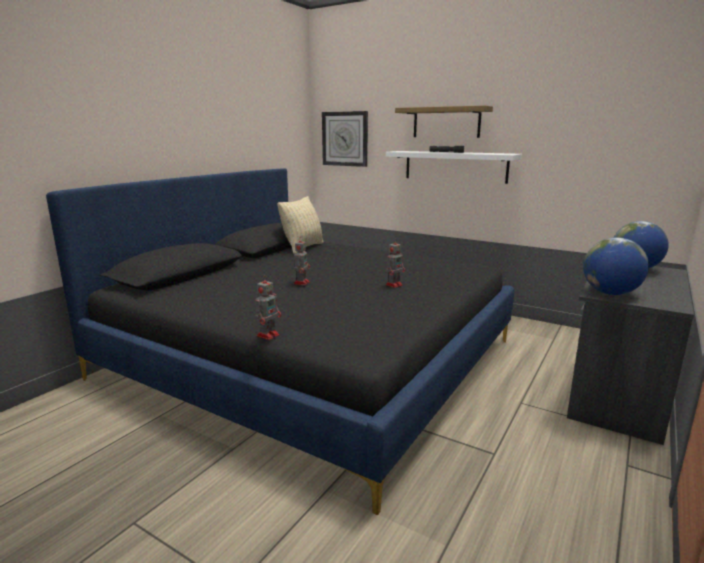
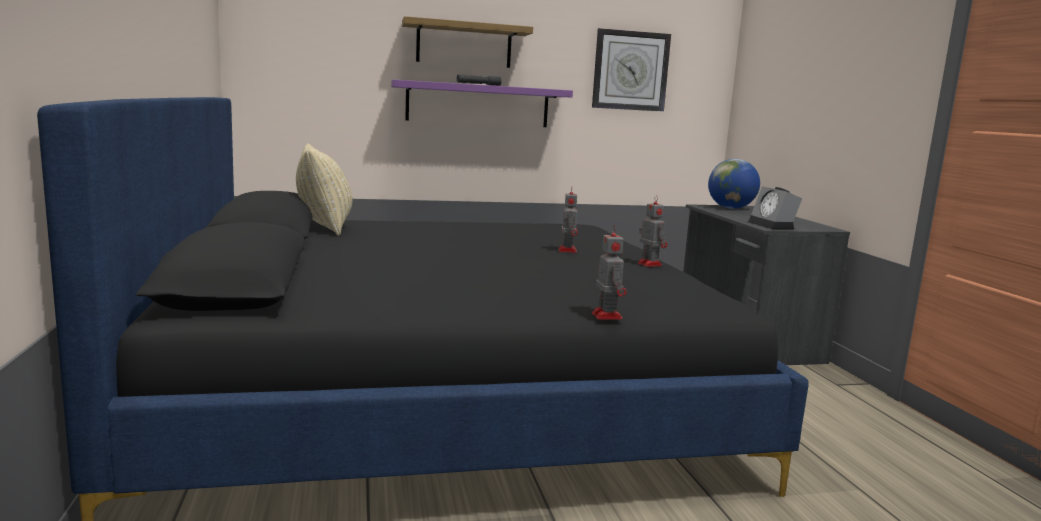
camera: 45 degrees left, 5 degrees down
toy robot [294,237,310,285] -> toy robot moved to [637,195,667,267]
wall clock [322,111,368,167] -> wall clock moved to [592,28,671,112]
white shelf [386,151,522,184] -> purple shelf [391,80,573,127]
globe [583,237,649,295] -> alarm clock [749,186,802,229]

